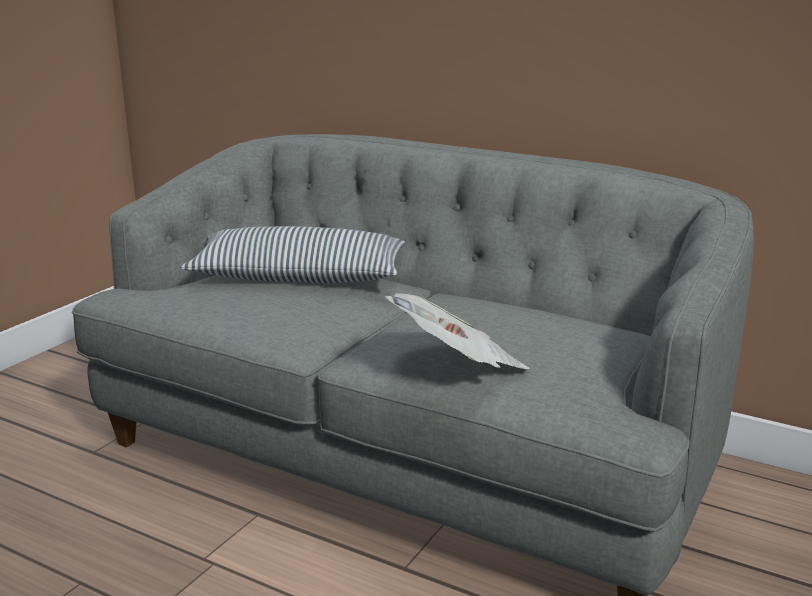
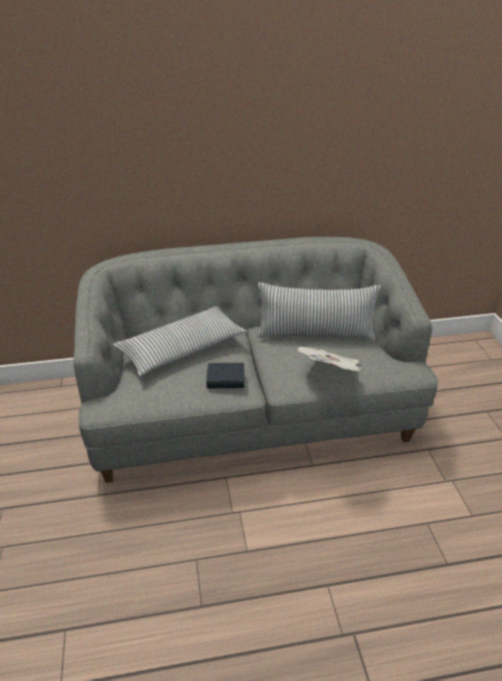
camera: 40 degrees left, 15 degrees up
none -> book [206,363,244,388]
none -> pillow [257,282,380,341]

